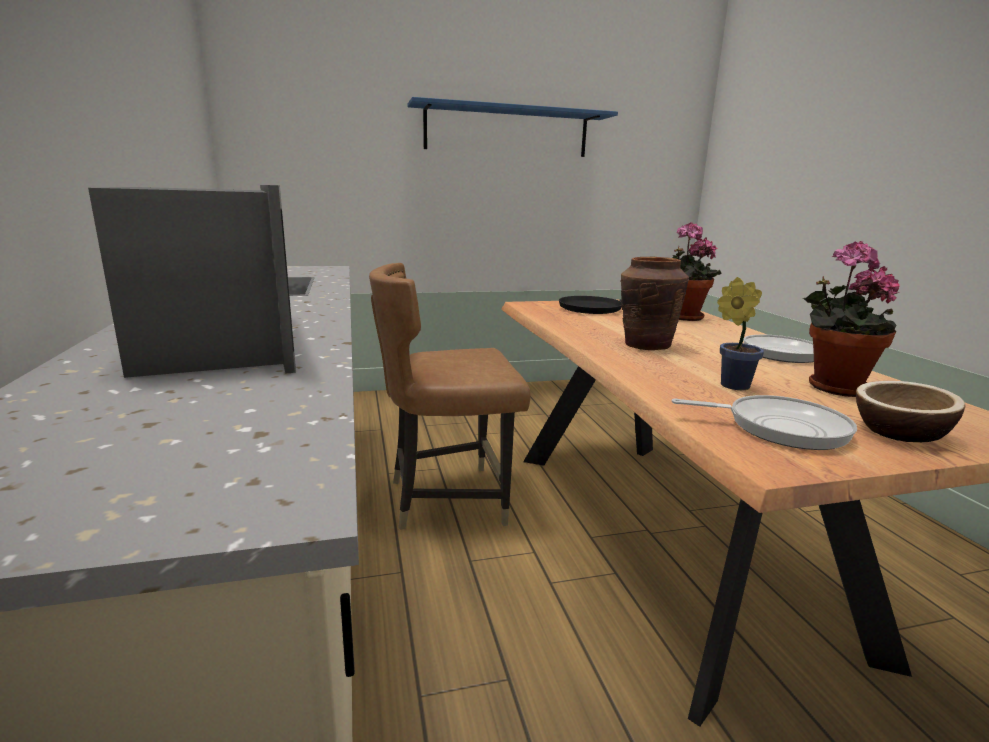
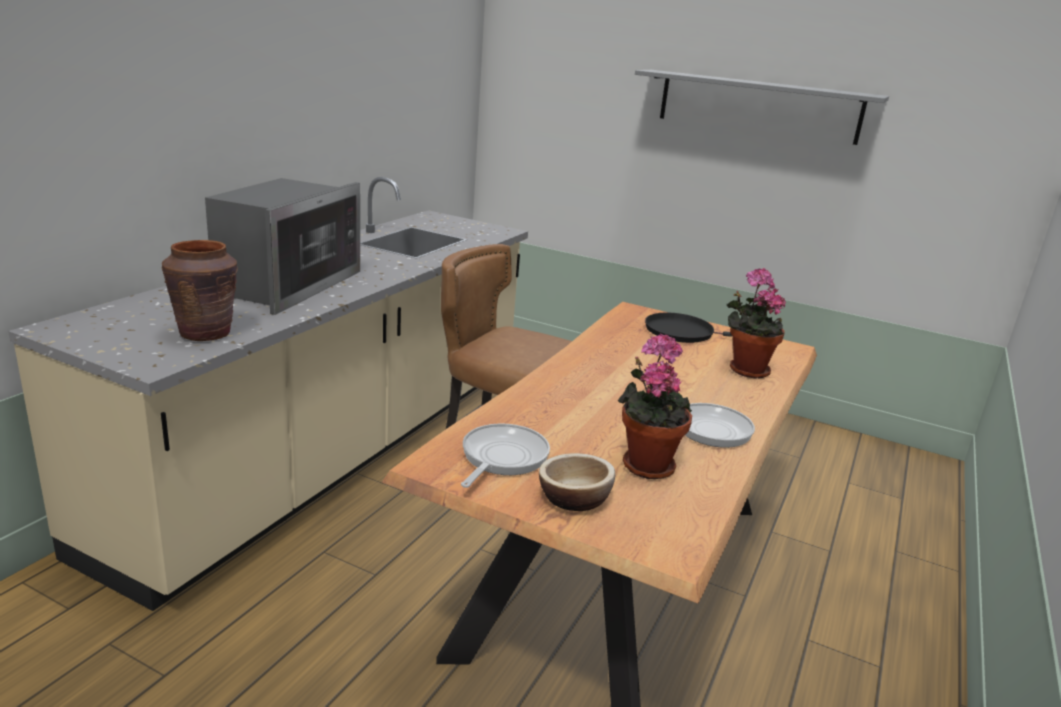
camera: 40 degrees right, 5 degrees up
blue shelf [408,97,618,157] -> grey shelf [635,70,889,145]
brown vase [620,257,689,350] -> brown vase moved to [161,240,238,341]
frying pan [671,395,857,450] -> frying pan turned 120 degrees counterclockwise [461,424,550,488]
potted plant [717,277,764,390] -> none

